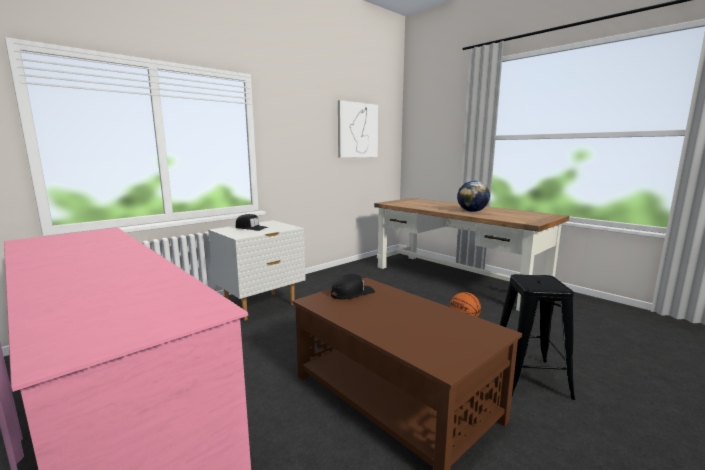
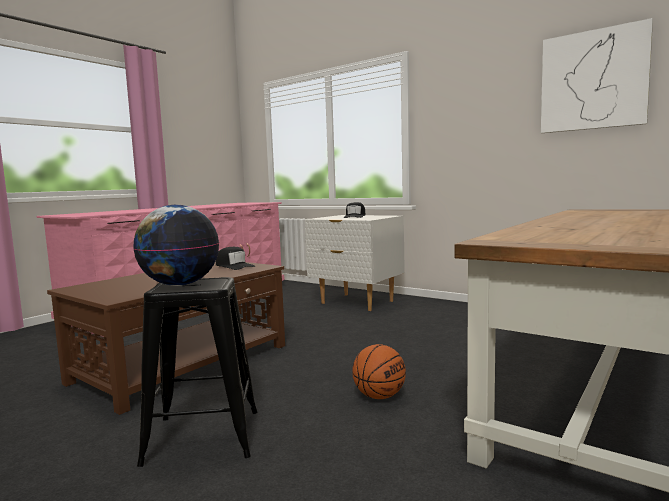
camera: 80 degrees right, 5 degrees down
globe [457,181,490,212] -> globe moved to [133,205,219,286]

